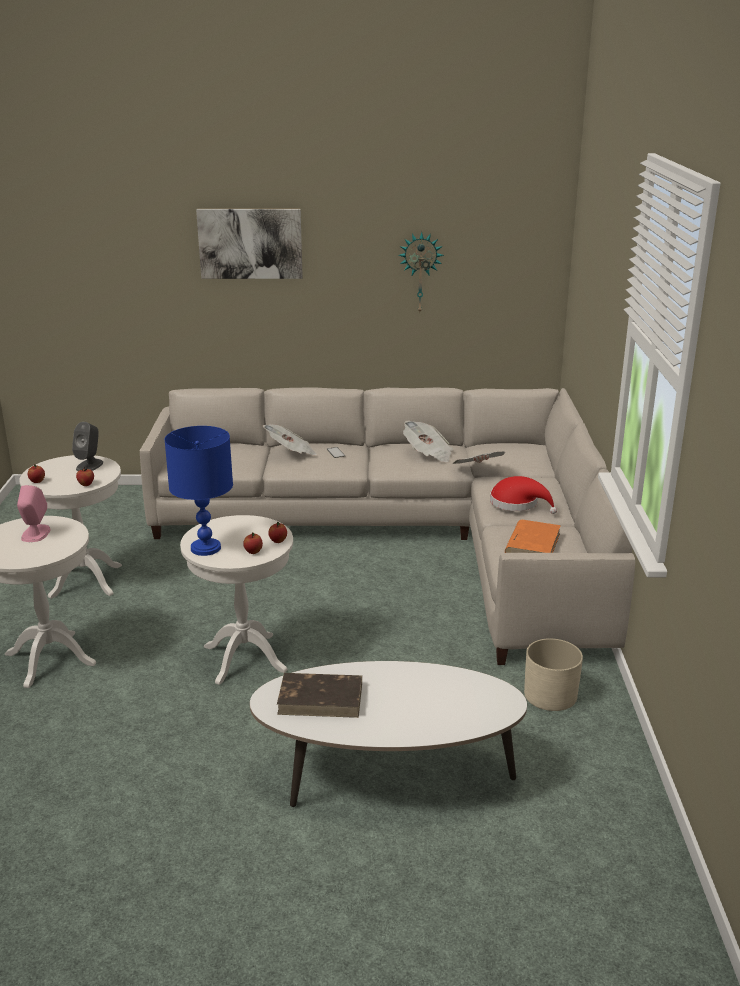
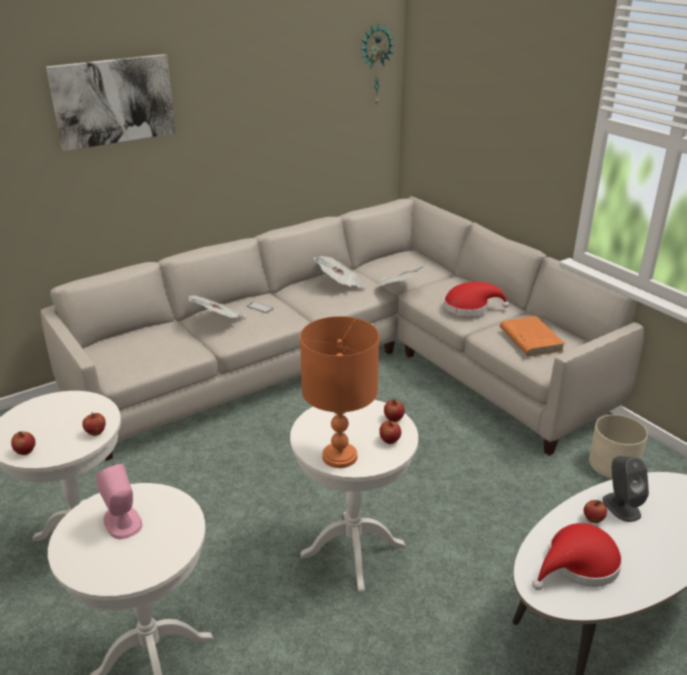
camera: 35 degrees left, 5 degrees up
grey speaker [72,422,103,471] -> grey speaker moved to [603,456,649,522]
blue table lamp [165,426,233,556] -> orange table lamp [300,316,379,468]
brown book [277,673,362,718] -> red hat [532,523,622,590]
wall clock [399,232,444,314] -> wall clock moved to [360,23,395,106]
none -> apple [584,500,607,523]

